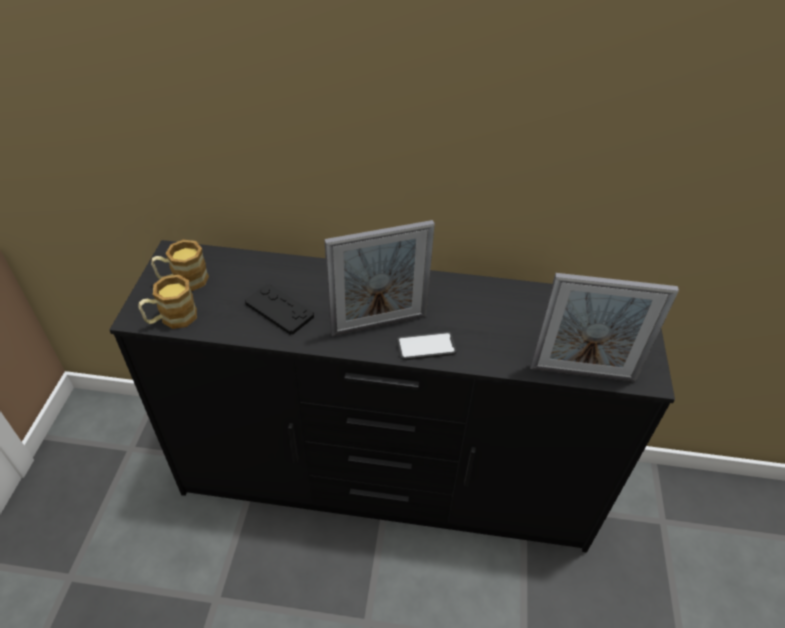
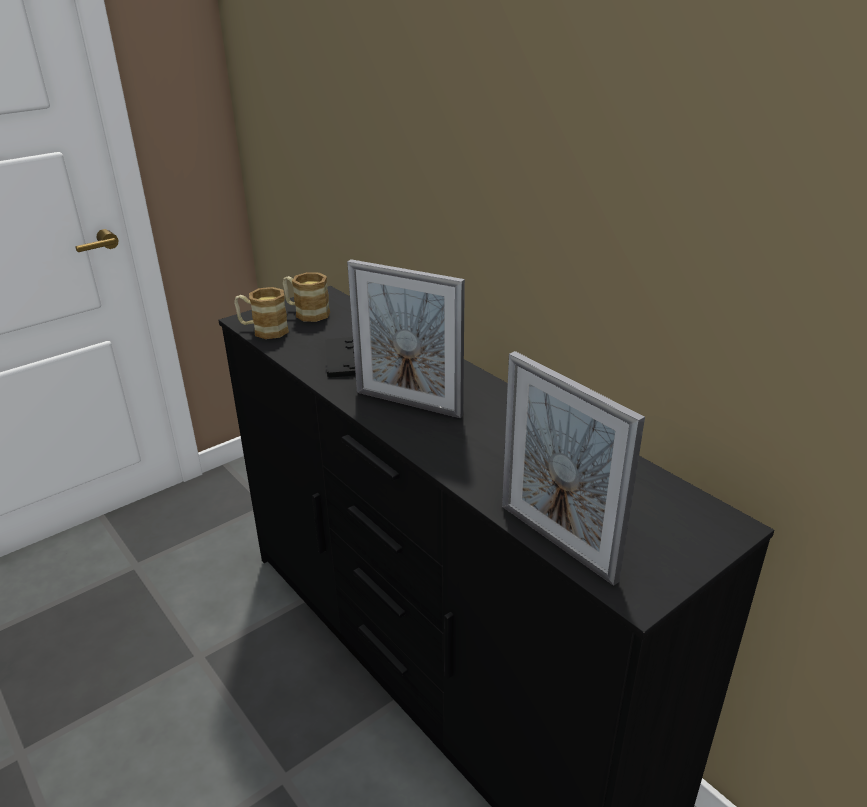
camera: 45 degrees right, 15 degrees down
phone [396,332,457,360] -> none

